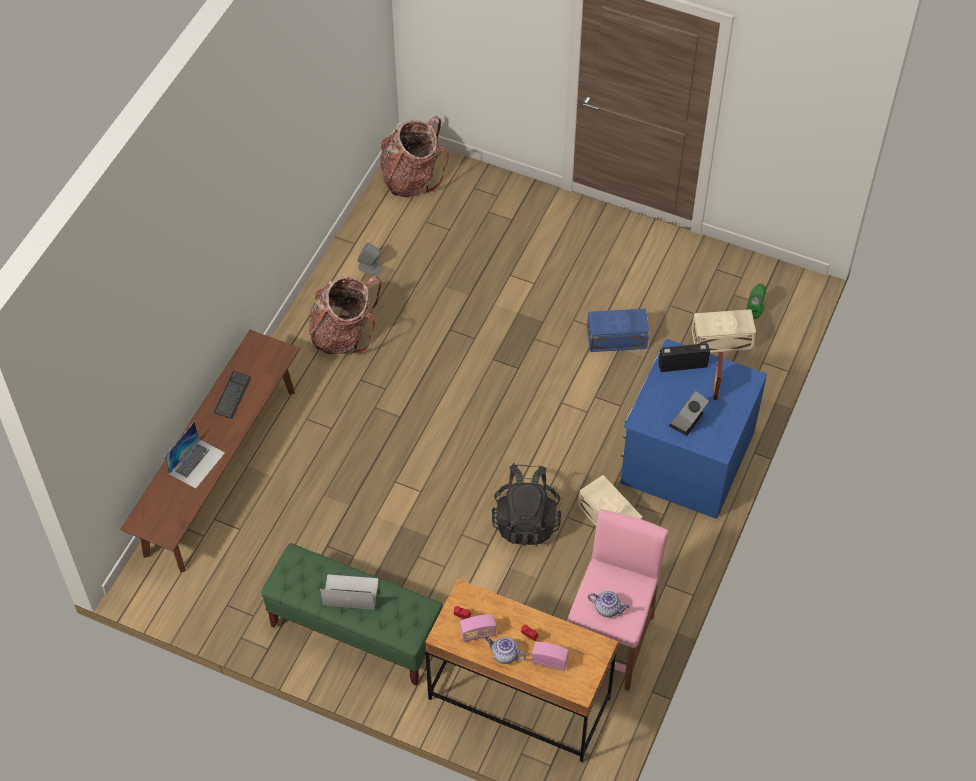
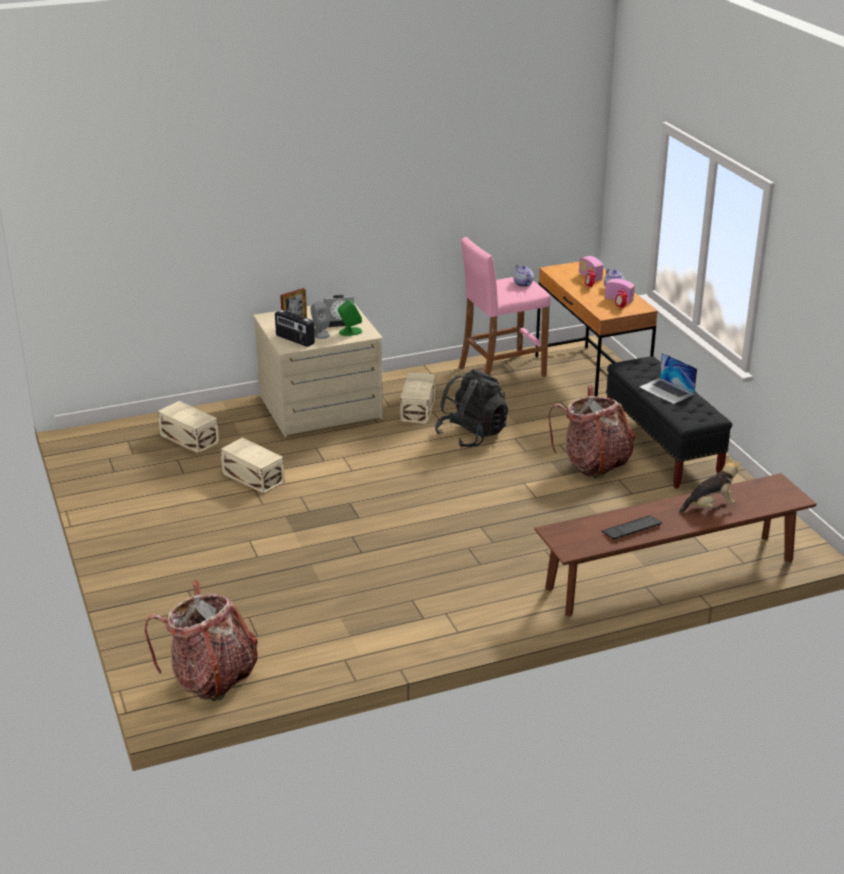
camera: 135 degrees left, 25 degrees down
laptop [164,421,225,489] -> plush toy [679,457,741,513]
green bench [261,543,443,685] -> black bench [606,357,732,489]
backpack [309,276,382,354] -> backpack moved to [548,385,635,479]
grey speaker [358,242,381,274] -> grey speaker moved to [310,301,330,339]
blue storage box [587,308,649,352] -> beige storage box [221,437,285,494]
blue dresser [621,339,767,519] -> beige dresser [253,303,383,437]
green speaker [746,284,766,319] -> green speaker moved to [338,299,362,336]

